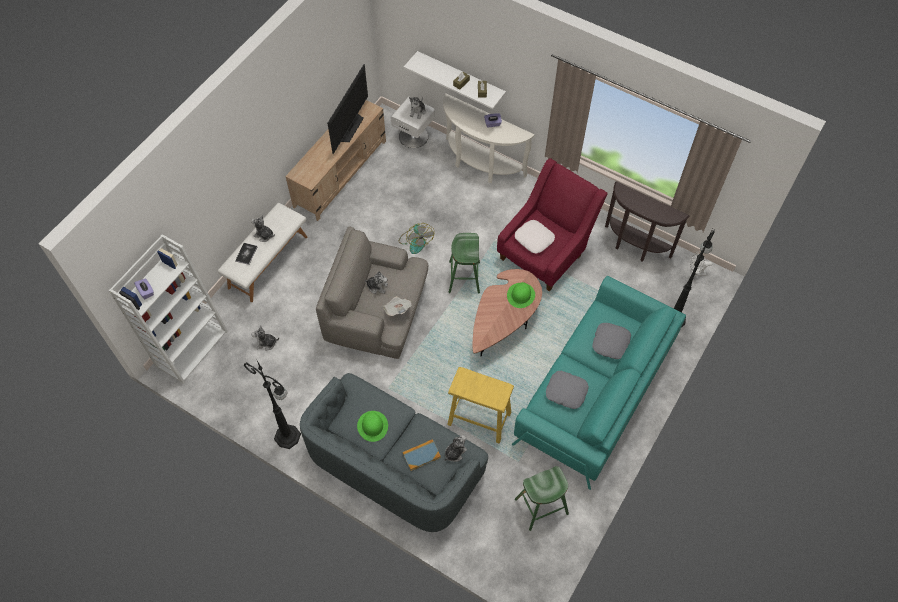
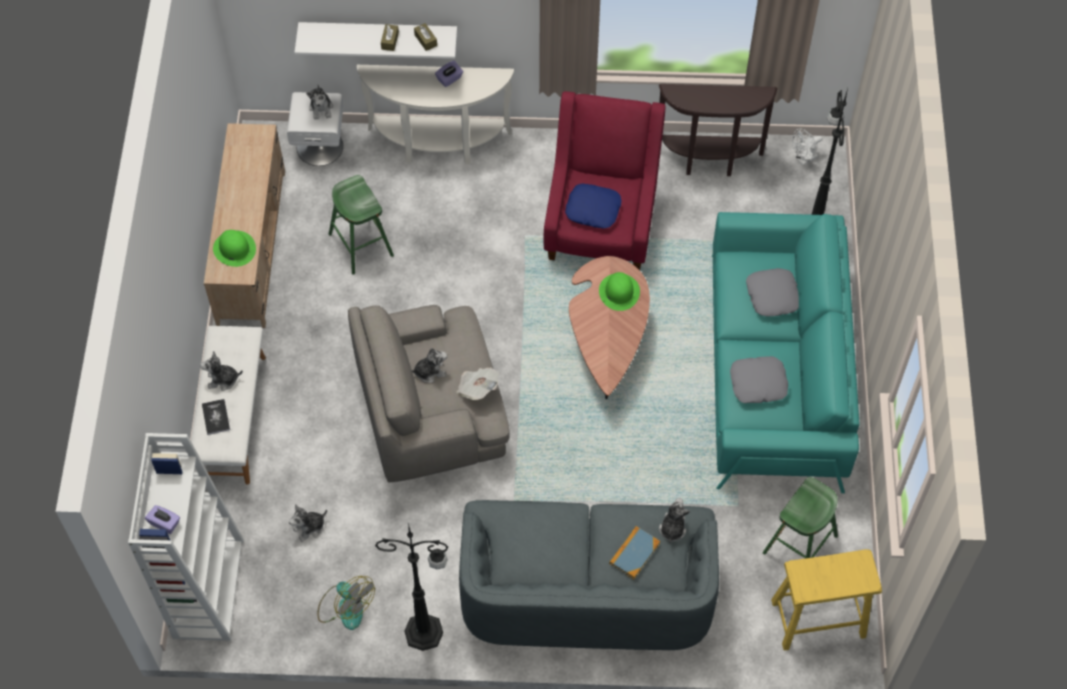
camera: 30 degrees left, 0 degrees up
television [327,64,368,154] -> none
green hat [357,411,388,442] -> green hat moved to [213,230,256,267]
fan [399,223,435,254] -> fan moved to [318,576,375,630]
yellow stool [447,367,514,443] -> yellow stool moved to [771,549,882,651]
green stool [449,233,480,294] -> green stool moved to [329,175,394,275]
white pillow [515,220,555,254] -> blue pillow [565,184,621,228]

